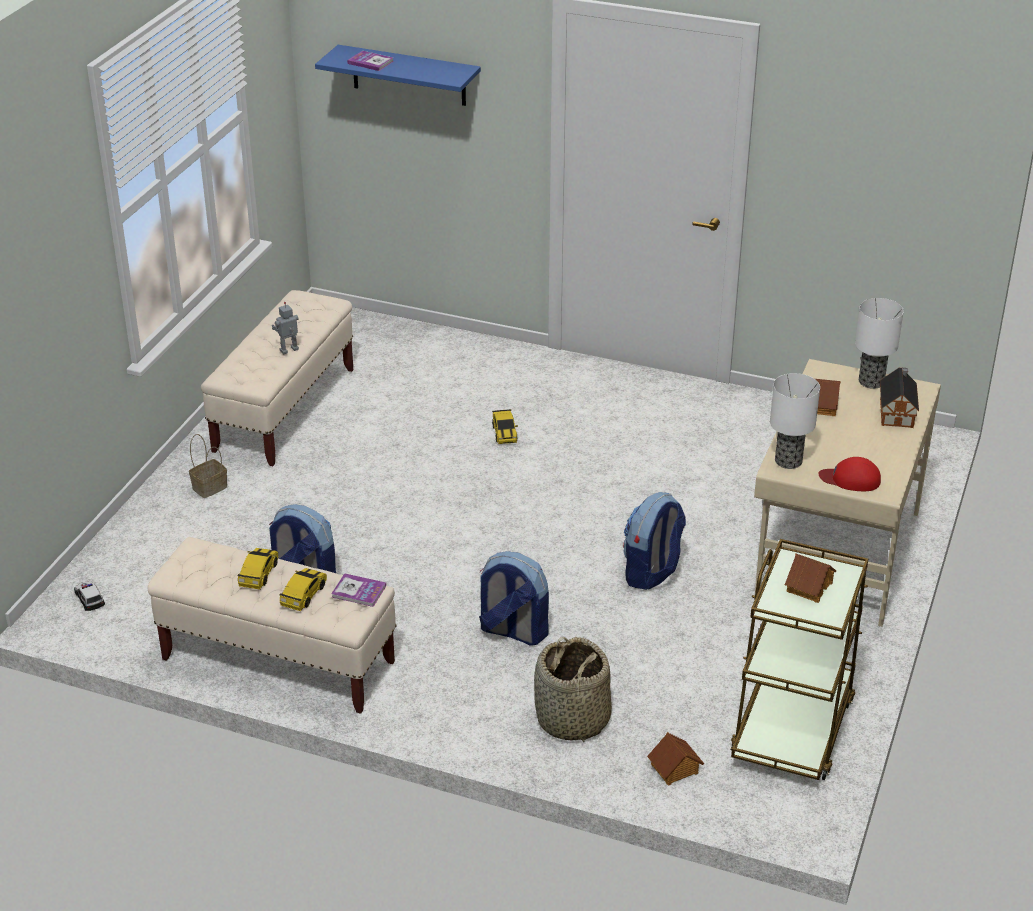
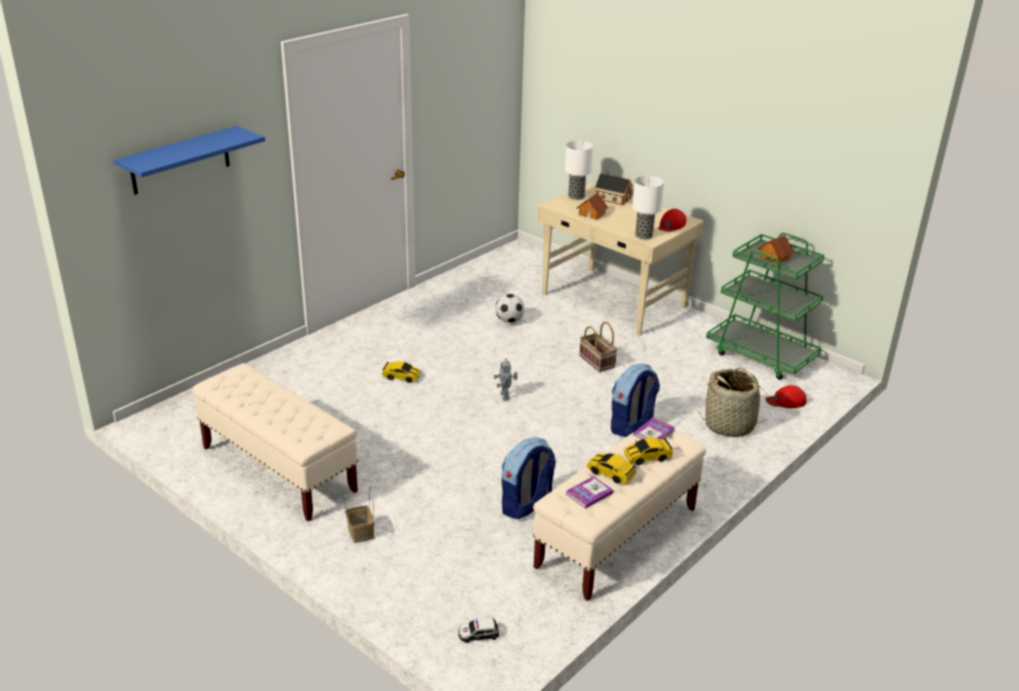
camera: 70 degrees left, 5 degrees down
toy robot [272,302,299,355] -> toy robot moved to [494,359,518,401]
toy car [279,568,327,611] -> toy car turned 60 degrees counterclockwise [624,437,673,465]
book [347,51,394,71] -> book moved to [566,476,614,509]
backpack [623,492,686,590] -> basket [579,322,617,372]
toy house [647,732,704,786] -> red cap [765,385,807,408]
brown cart [730,539,868,780] -> green cart [706,233,824,380]
none -> football [495,294,524,323]

